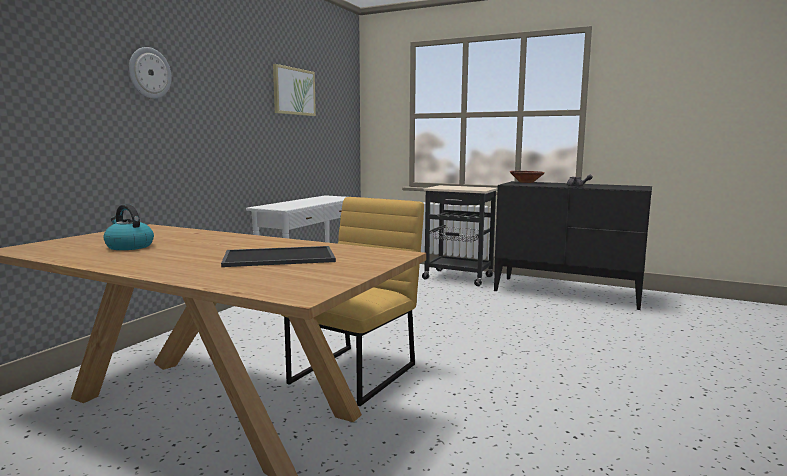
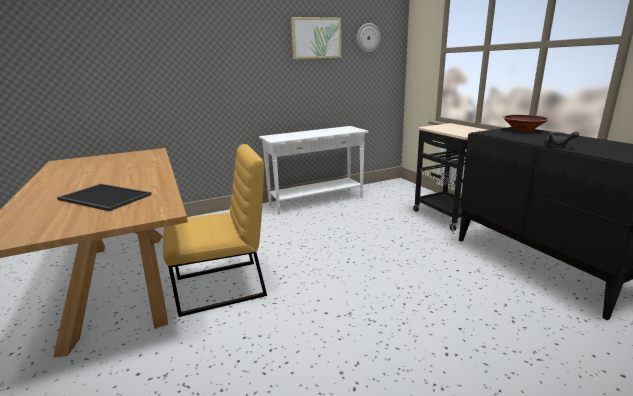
camera: 40 degrees right, 10 degrees up
kettle [104,204,154,250] -> none
wall clock [129,47,172,99] -> wall clock moved to [357,23,381,53]

